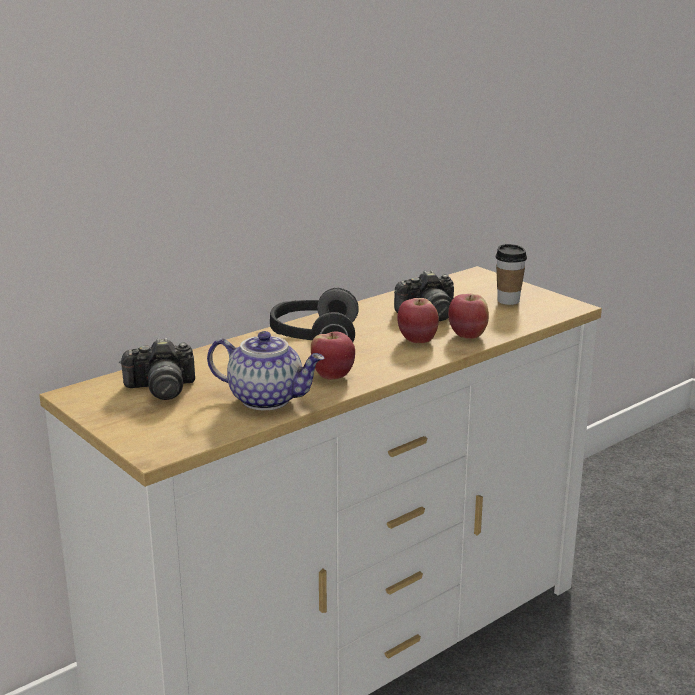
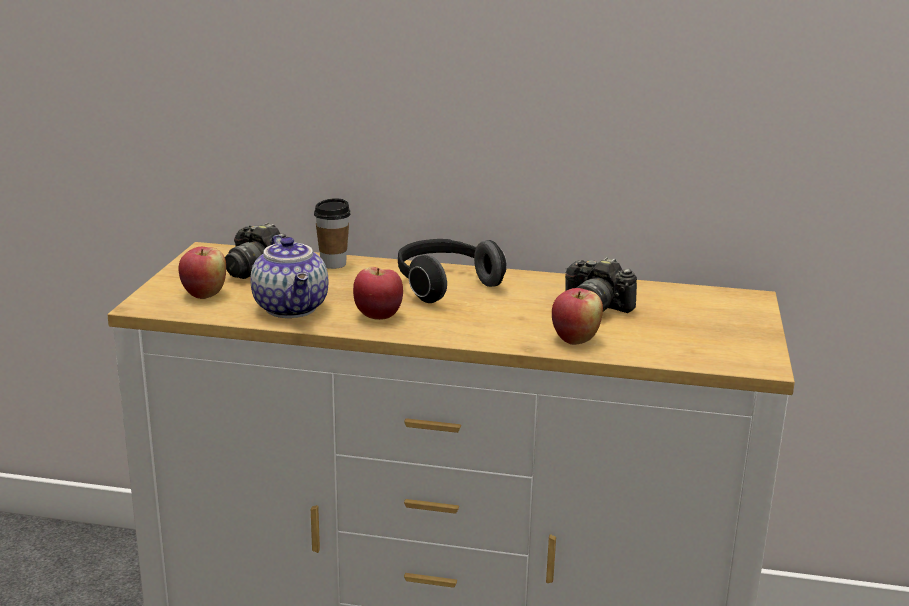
camera: 50 degrees right, 0 degrees up
apple [397,298,439,343] -> apple moved to [178,247,226,299]
cup [496,244,527,305] -> cup moved to [314,198,350,269]

